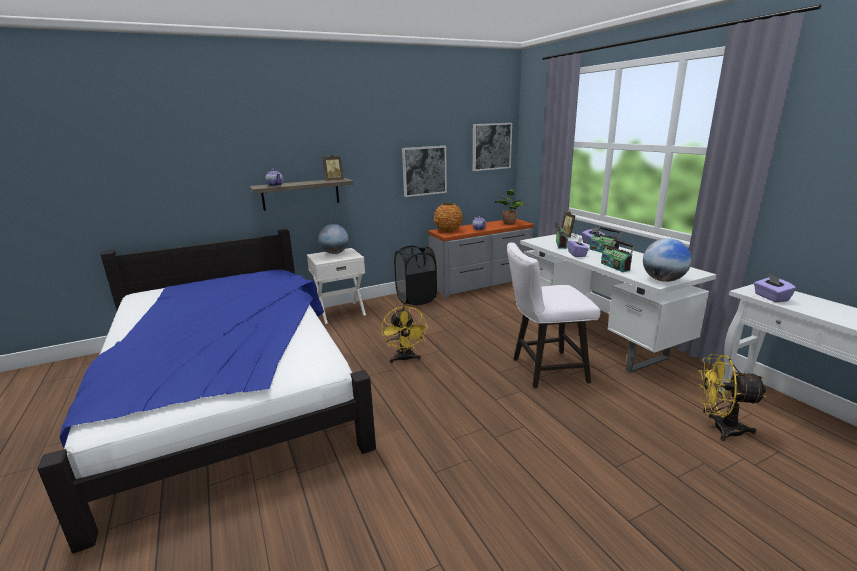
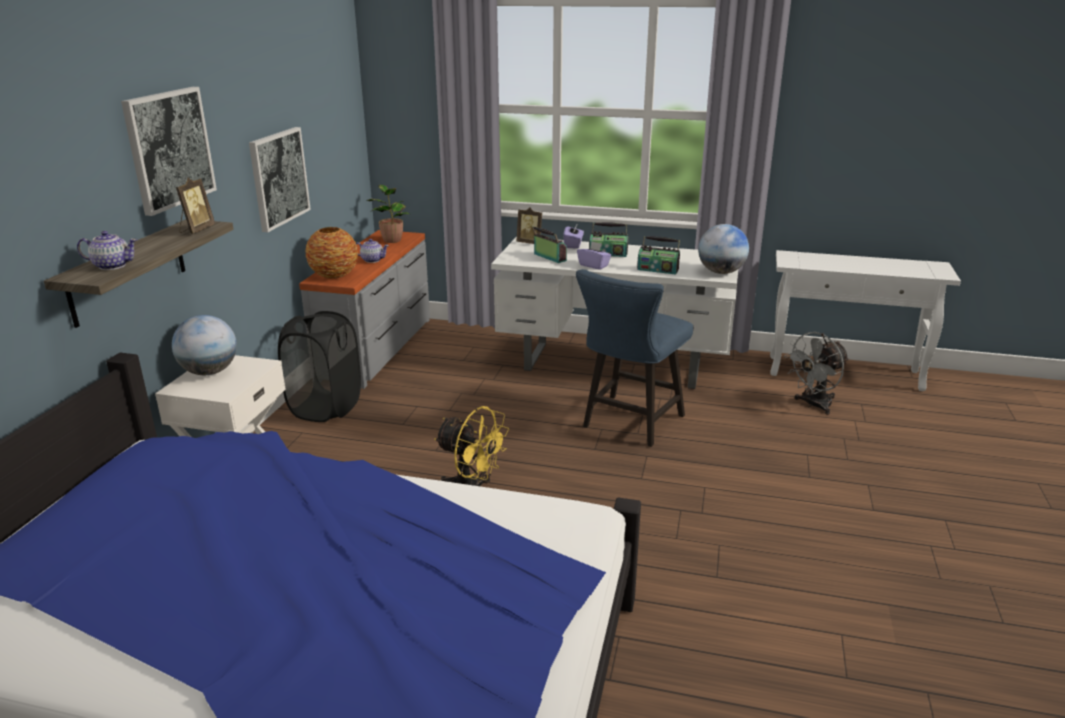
camera: 50 degrees left, 5 degrees up
picture [473,123,512,171] -> picture moved to [121,87,217,216]
white chair [507,242,600,388] -> blue chair [576,269,693,447]
yellow fan [698,354,766,441] -> grey fan [784,332,849,415]
purple tissue box [754,274,796,302] -> none

